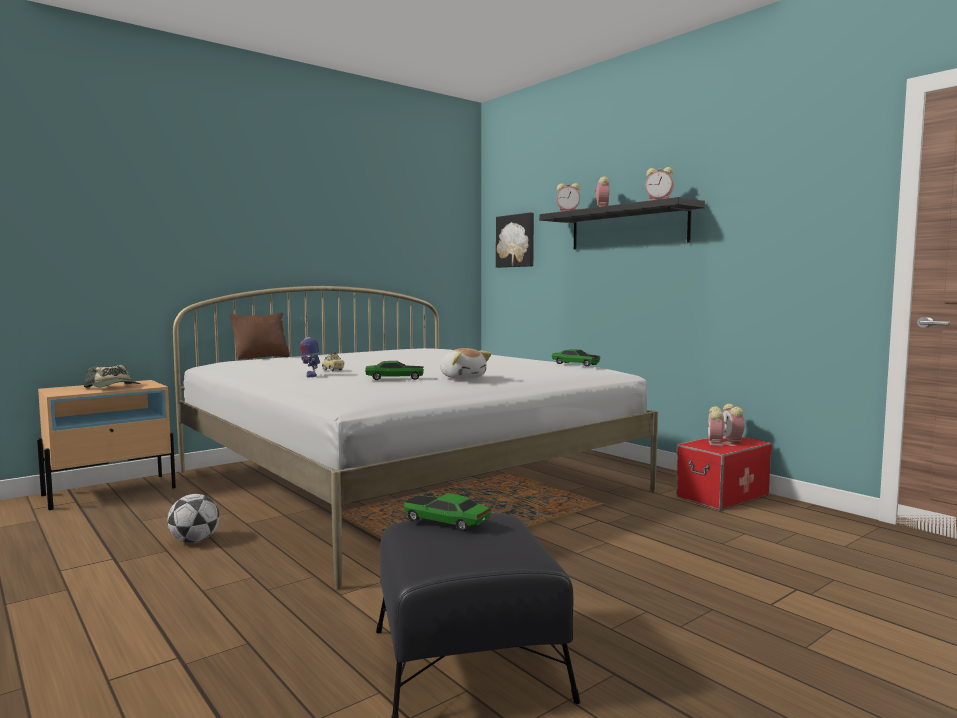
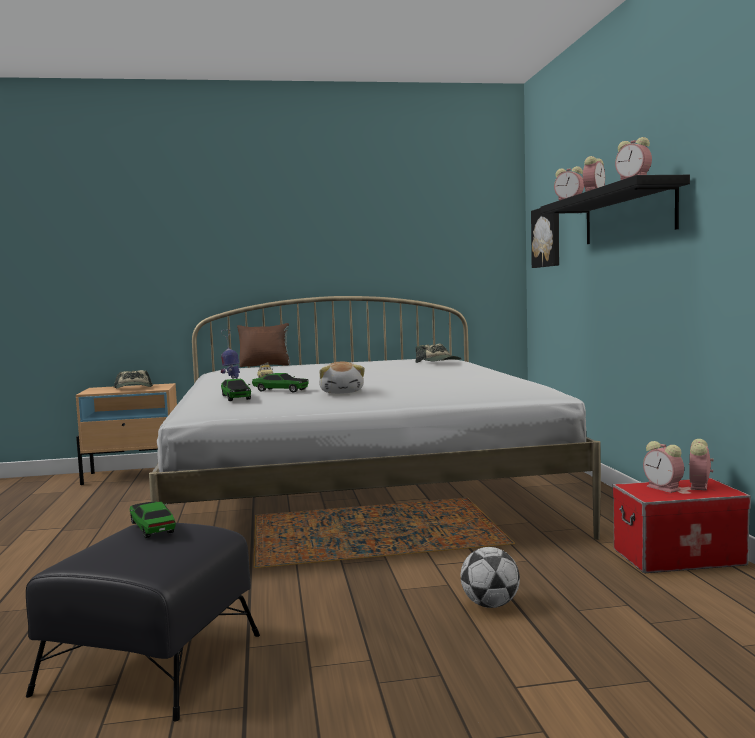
camera: 30 degrees right, 0 degrees up
football [167,494,220,543] -> football moved to [460,547,520,608]
toy car [552,349,600,366] -> toy car moved to [221,379,251,401]
alarm clock [708,406,727,446] -> alarm clock turned 75 degrees counterclockwise [643,441,684,493]
none -> cap [415,344,461,363]

